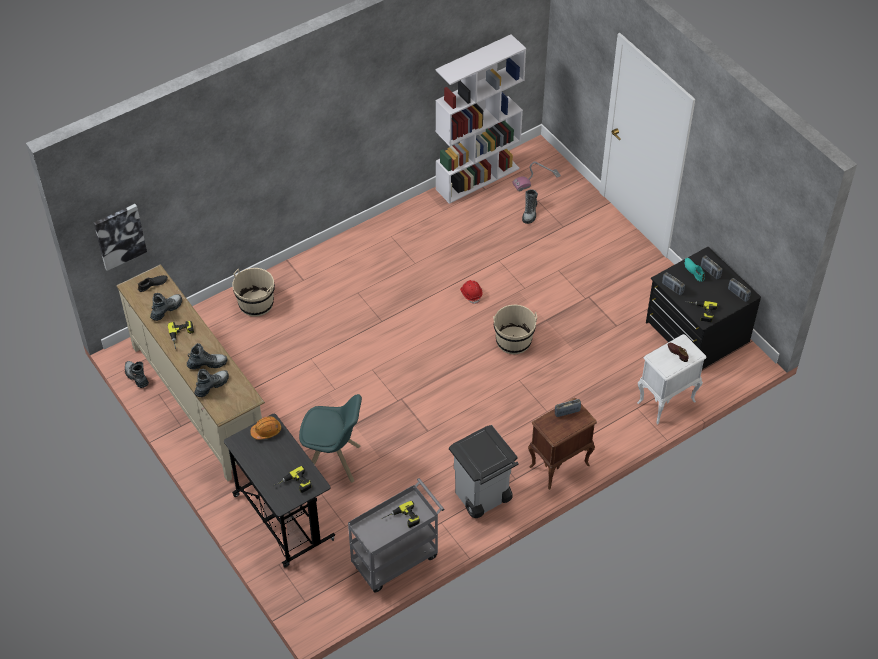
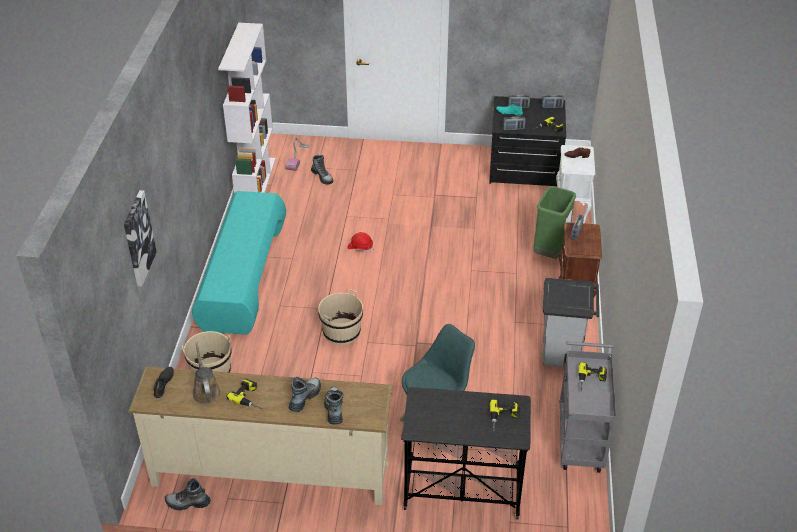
camera: 50 degrees left, 10 degrees down
picture [94,204,147,271] -> picture moved to [124,190,157,287]
boot [150,293,182,321] -> brown watering can [193,342,221,404]
orange hard hat [250,416,281,440] -> none
beige bucket [493,305,537,355] -> beige bucket moved to [318,289,363,345]
none -> turquoise bench [192,191,286,335]
none -> green trash can [533,186,576,259]

